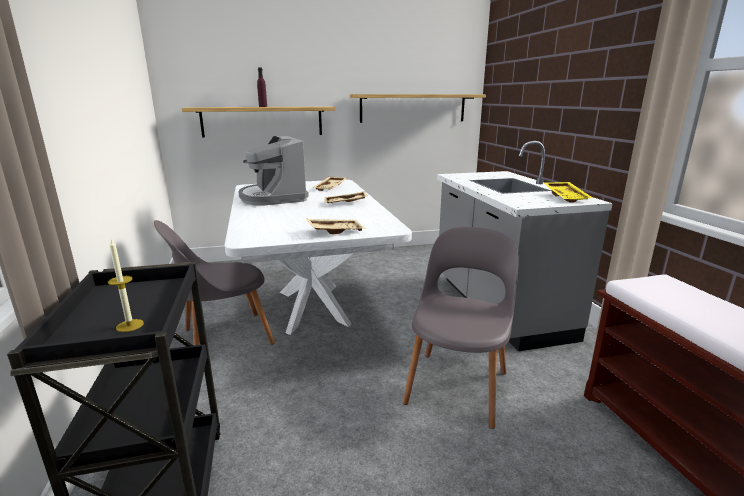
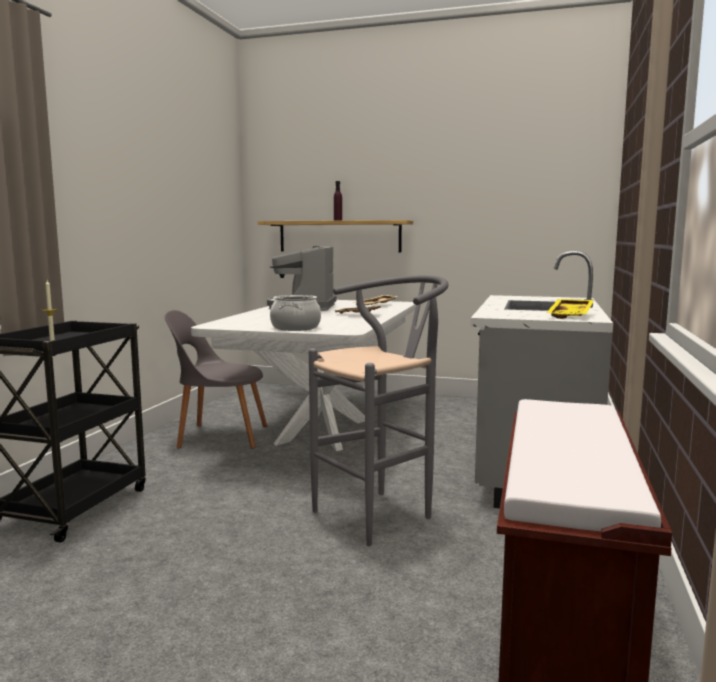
camera: 30 degrees right, 10 degrees down
beige tray [306,219,366,234] -> cooking pot [270,295,321,331]
shelf [350,94,486,123] -> none
grey chair [403,227,519,429] -> grey stool [309,275,448,546]

